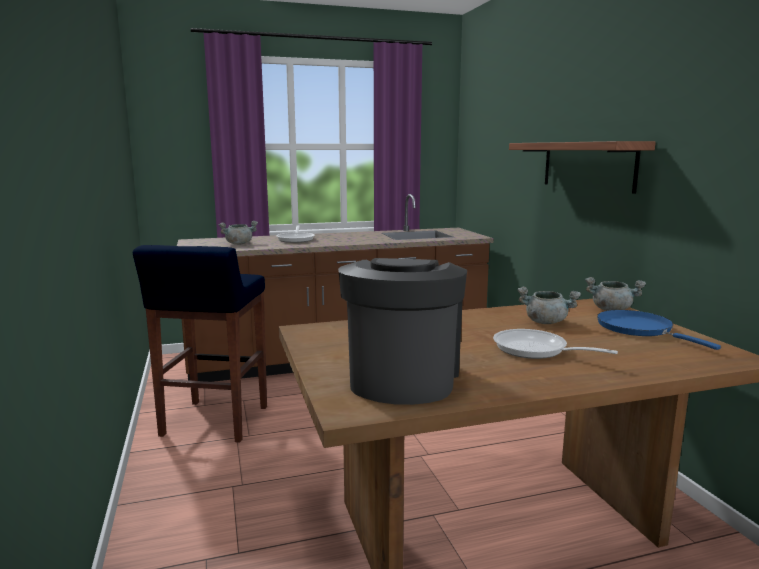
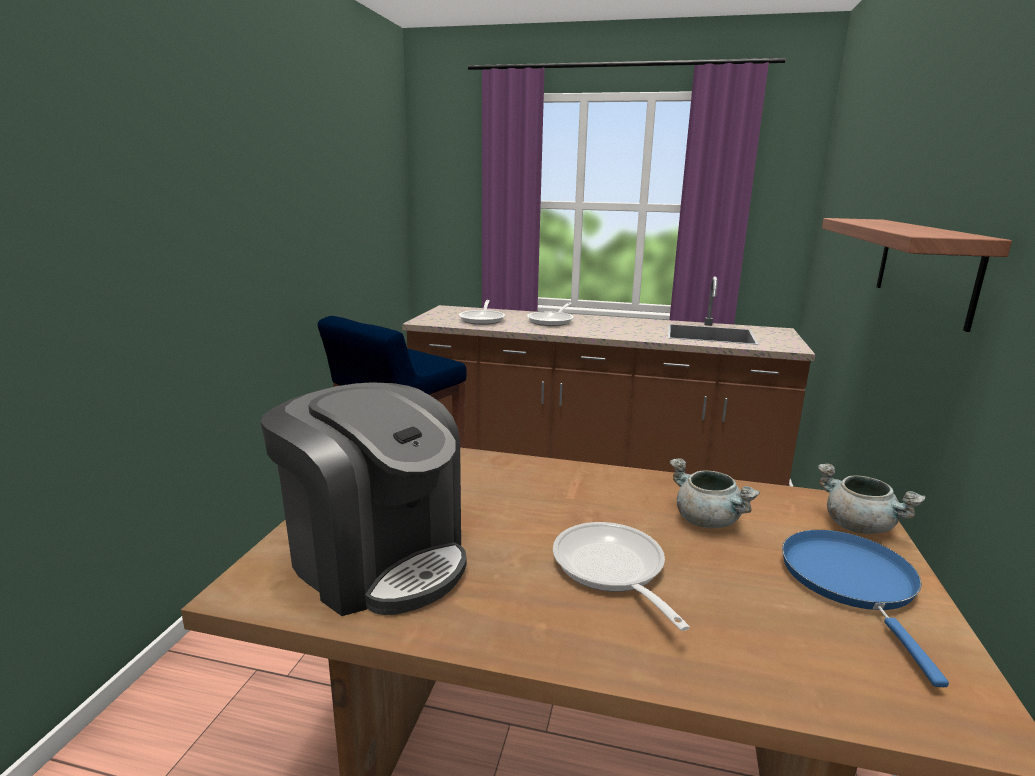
camera: 30 degrees right, 5 degrees up
grey cooking pot [219,221,258,245] -> frying pan [459,300,505,325]
coffee machine [338,258,467,405] -> coffee machine turned 90 degrees clockwise [261,382,467,616]

